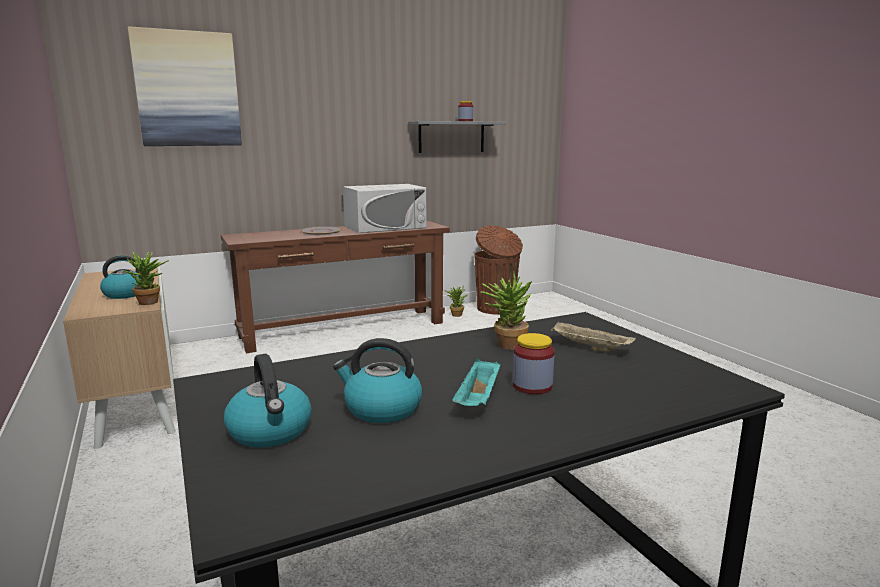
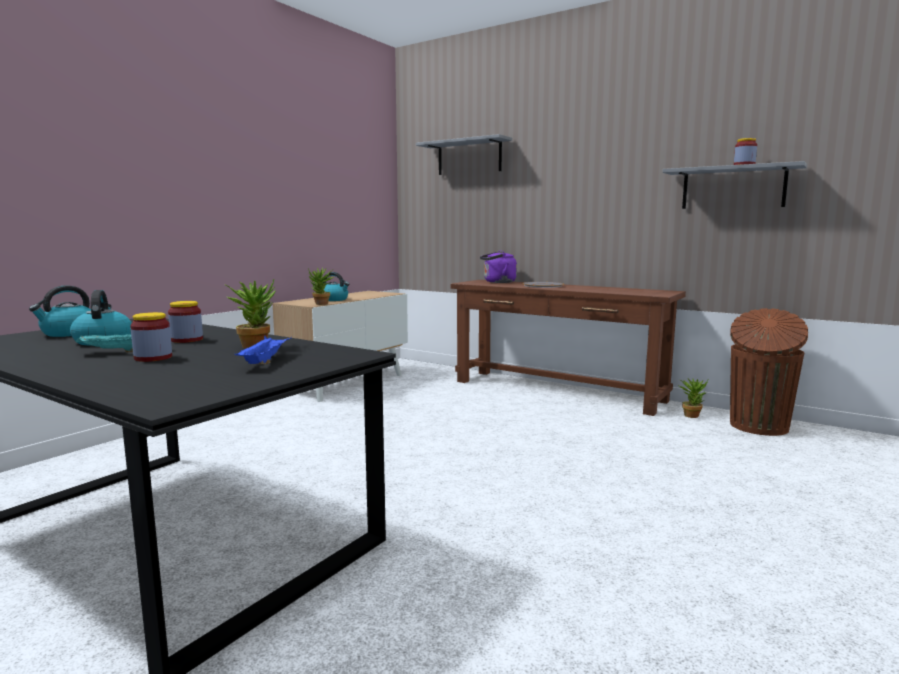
camera: 60 degrees right, 5 degrees down
picture [128,26,242,146] -> grey shelf [416,134,512,175]
white microwave [343,184,427,233] -> none
beige tray [551,322,636,351] -> blue tray [234,336,292,364]
none -> jar [168,301,203,343]
none -> purple kettle [480,251,517,283]

